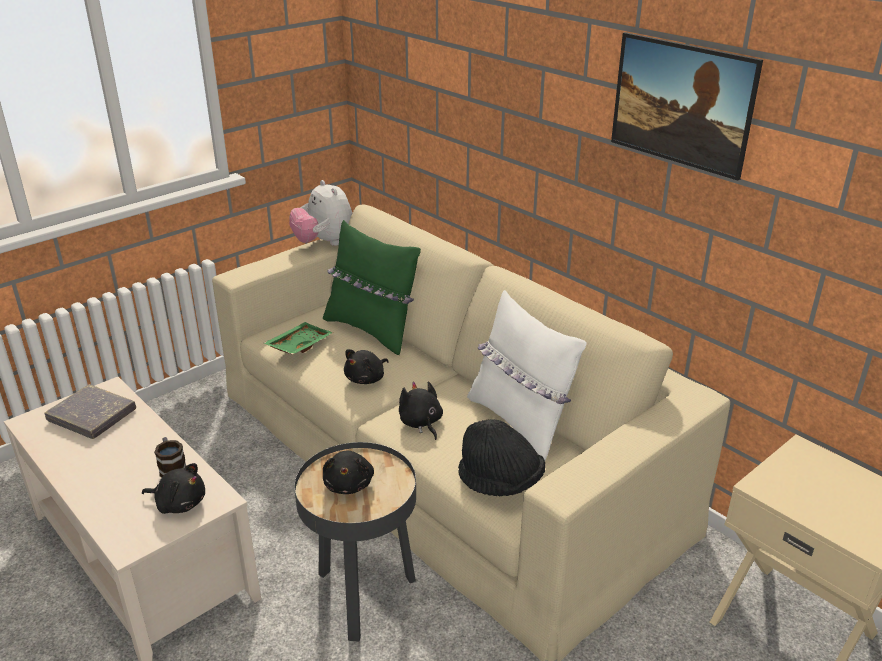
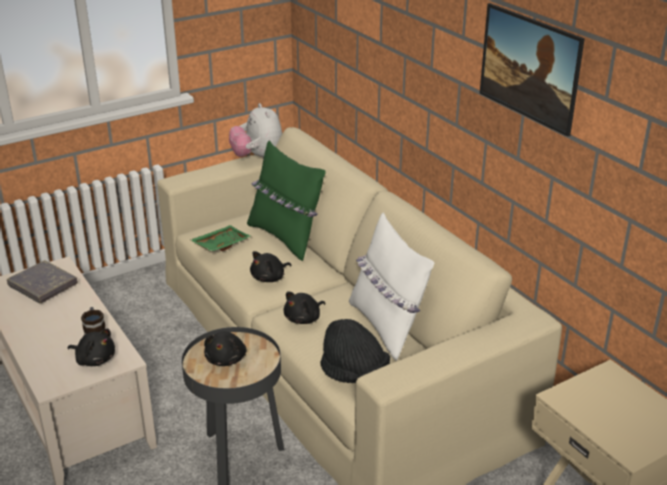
camera: 10 degrees right, 0 degrees up
black plush toy [399,382,443,440] -> black plush toy turned 120 degrees counterclockwise [284,291,325,324]

